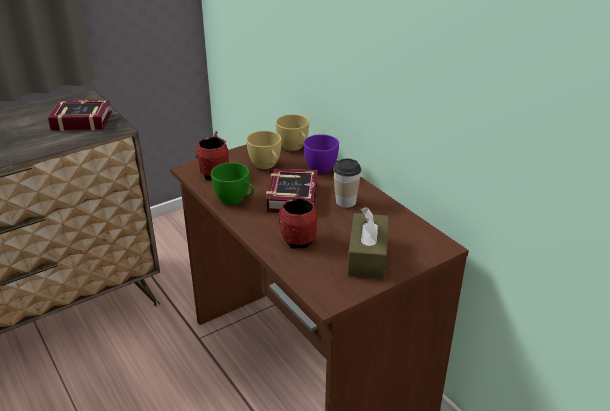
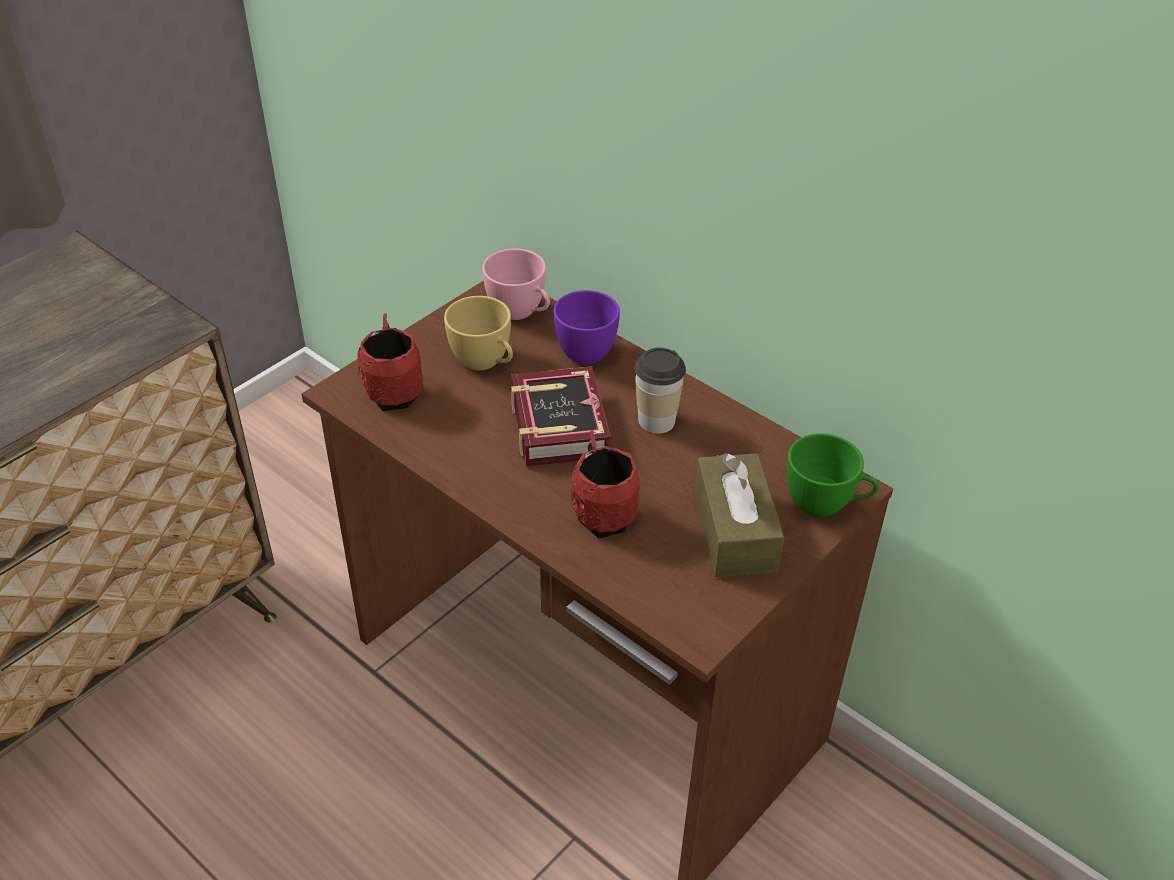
camera: 15 degrees left, 10 degrees up
book [48,100,112,131] -> none
green cup [211,162,254,205] -> green cup moved to [787,433,879,517]
yellow cup [276,114,309,151] -> pink cup [482,249,550,320]

